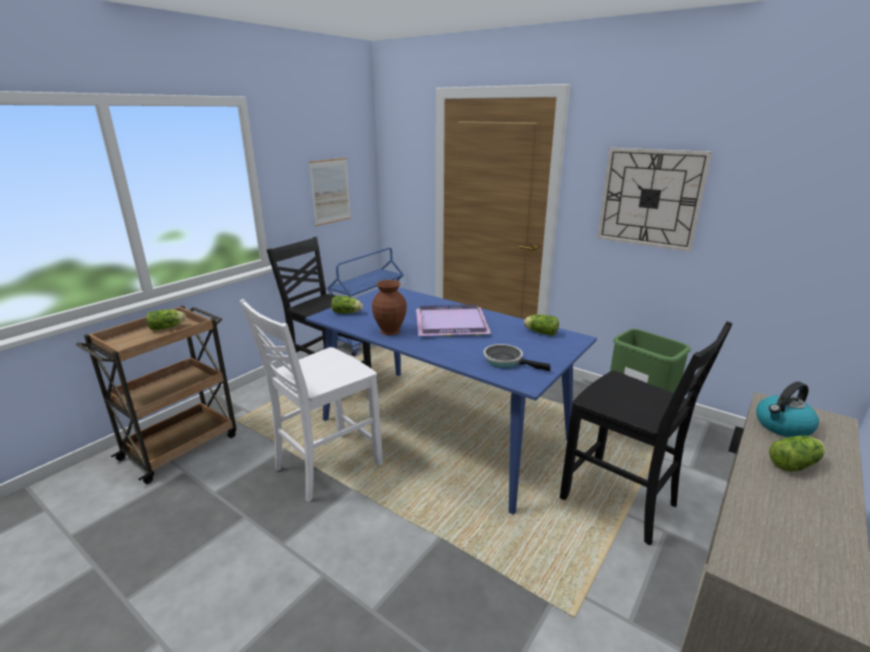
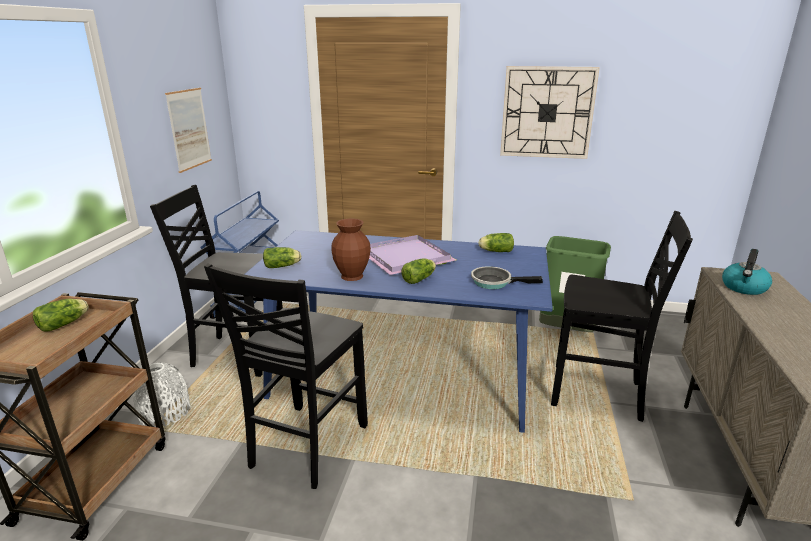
camera: 25 degrees left, 0 degrees up
white chair [240,299,383,502] -> black chair [204,264,368,489]
lettuce [769,436,826,472] -> lettuce moved to [401,259,436,284]
none -> white vase [133,362,190,427]

